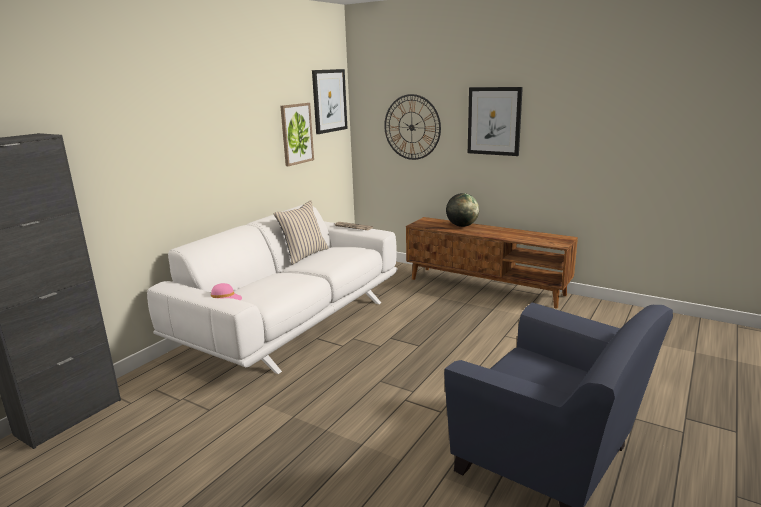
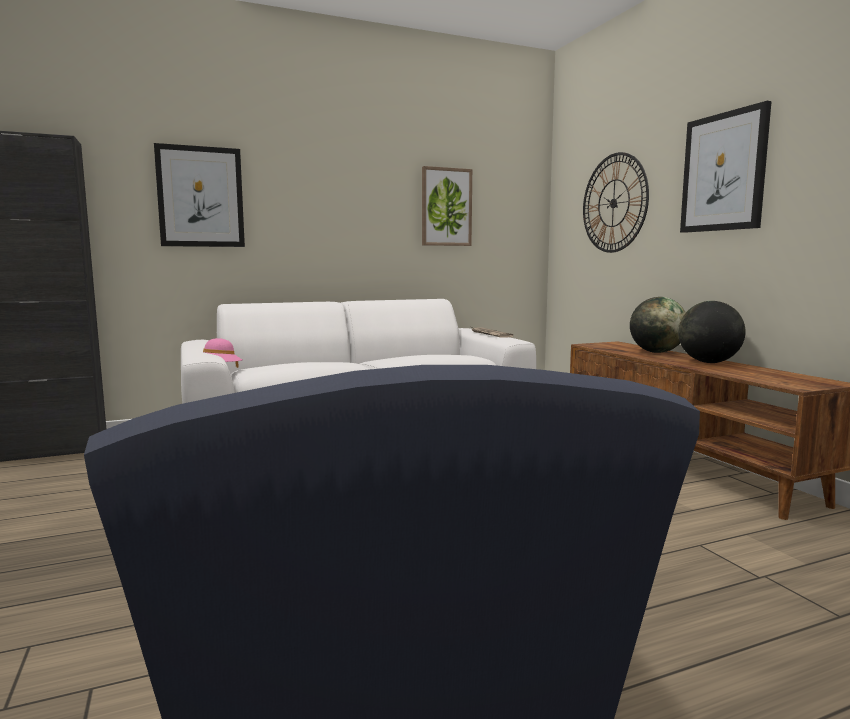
camera: 35 degrees right, 10 degrees down
beige pillow [273,200,329,265] -> none
picture [312,69,348,134] -> picture moved to [154,143,245,247]
none -> globe [678,301,745,363]

